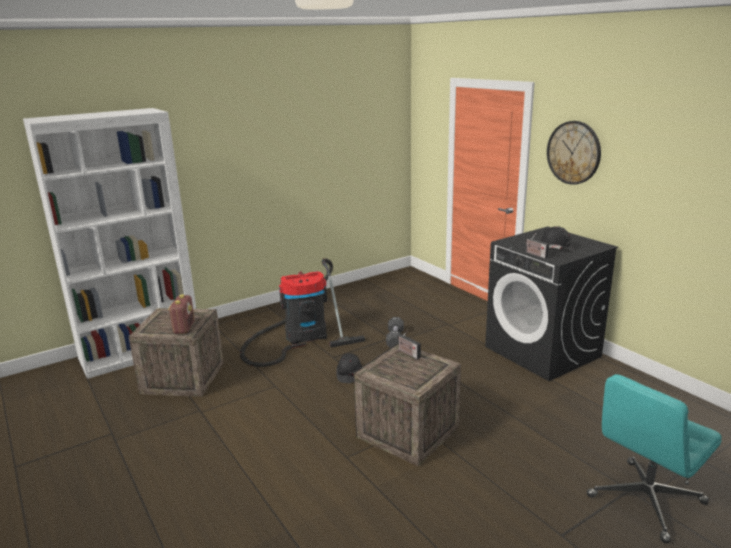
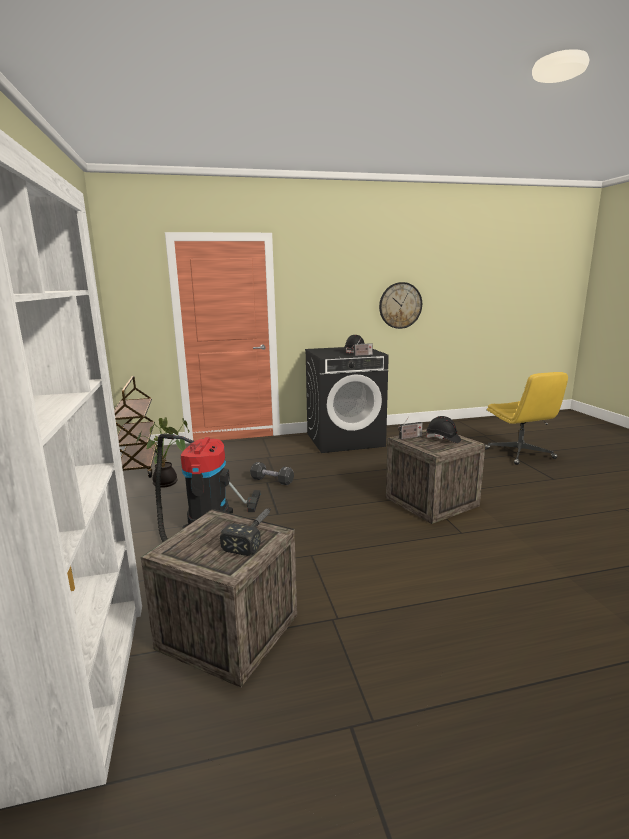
camera: 70 degrees left, 5 degrees down
radio [168,294,195,334] -> hammer [220,508,271,556]
black hard hat [336,353,362,383] -> black hard hat moved to [426,416,461,443]
wall clock [547,121,601,185] -> wall clock moved to [379,282,422,329]
turquoise office chair [587,374,722,543] -> yellow office chair [485,372,568,465]
none -> brown cart [114,376,158,478]
none -> potted plant [136,417,189,488]

